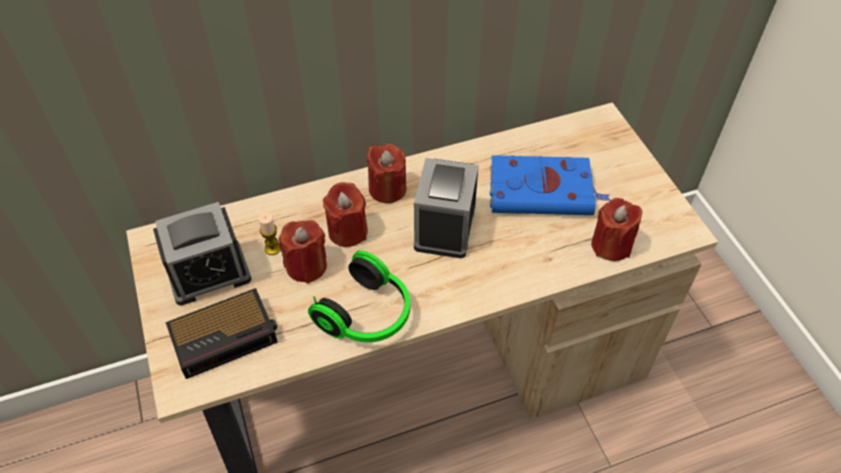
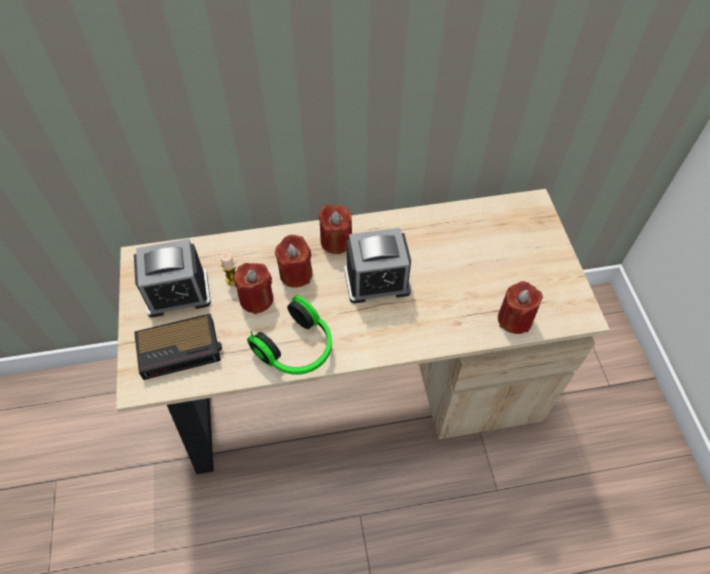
camera: 10 degrees right, 5 degrees up
alarm clock [414,158,479,258] -> alarm clock turned 120 degrees counterclockwise [344,228,411,303]
blue book [490,155,611,215] -> none

